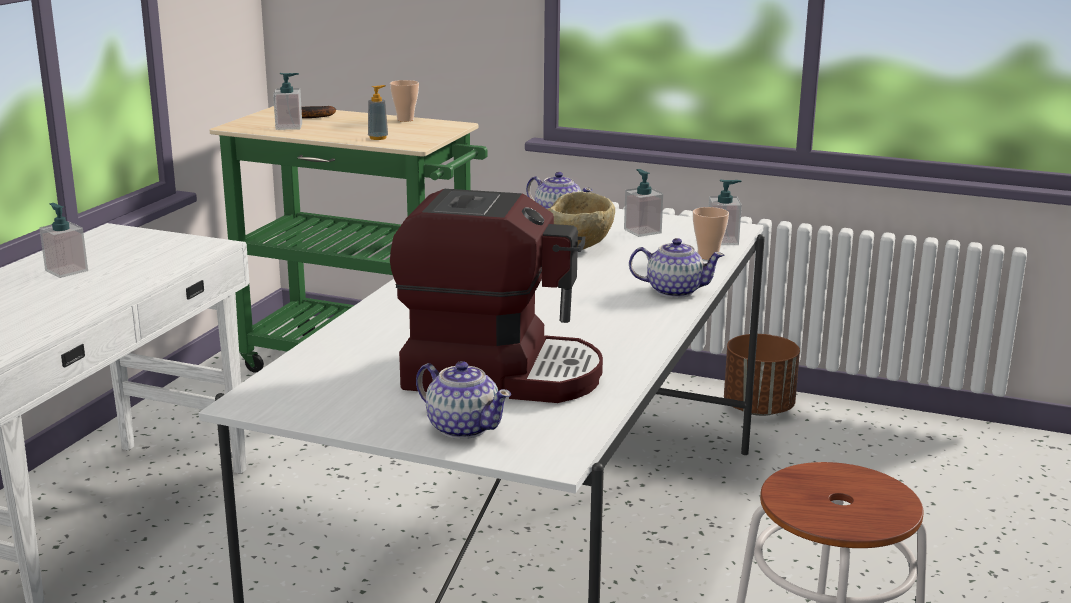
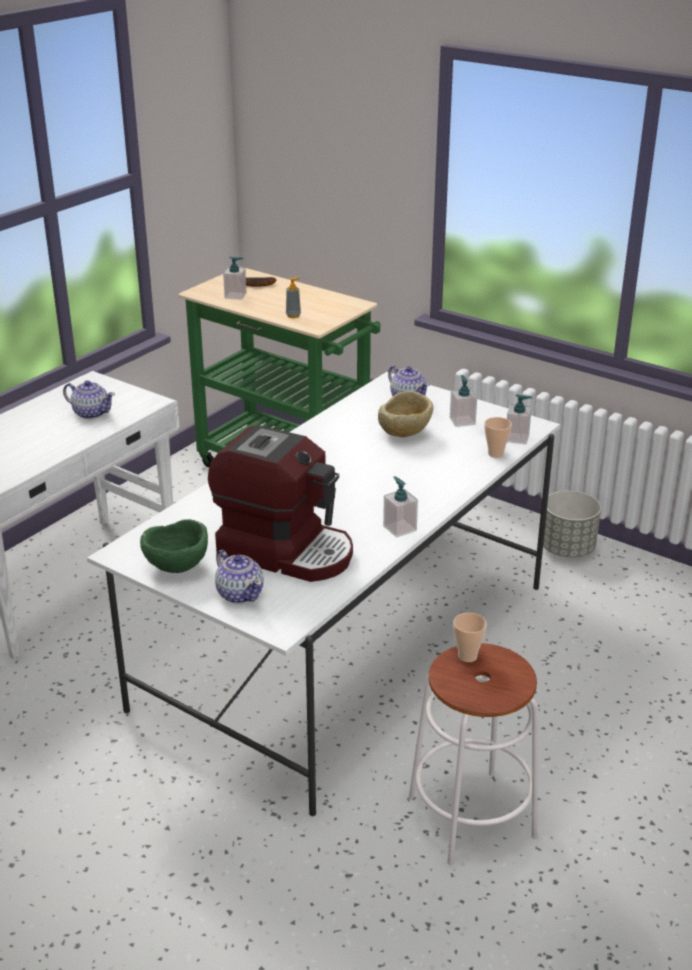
camera: 15 degrees right, 10 degrees up
soap dispenser [39,203,88,278] -> soap dispenser moved to [383,476,418,537]
cup [390,80,419,122] -> cup moved to [453,613,487,662]
teapot [629,238,725,298] -> teapot moved to [63,380,115,419]
brown planter [724,334,800,416] -> grey planter [543,491,601,558]
none -> green bowl [140,519,208,573]

